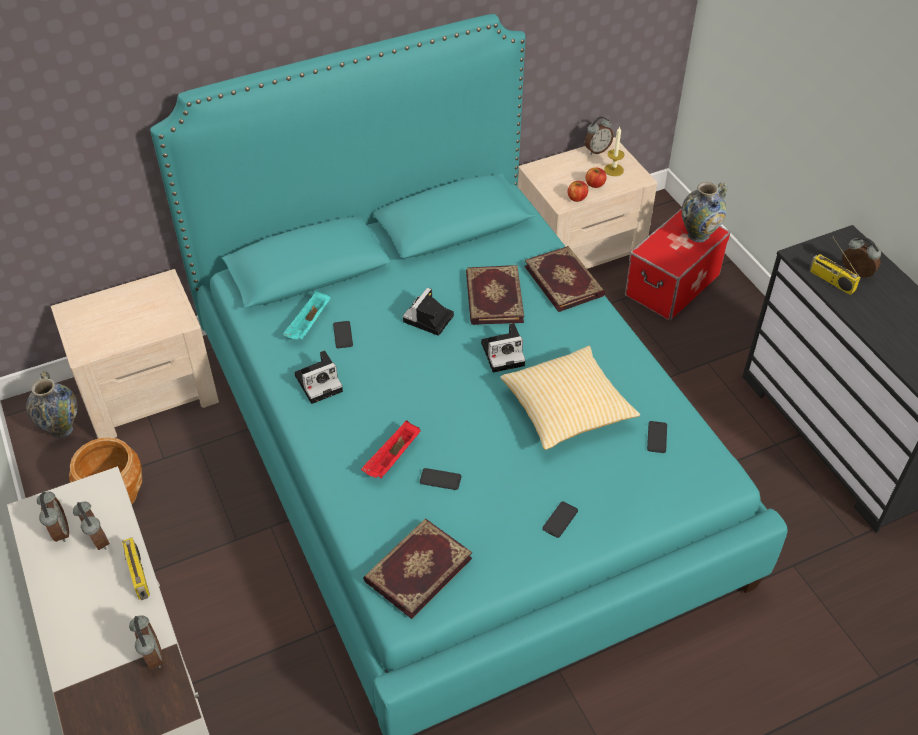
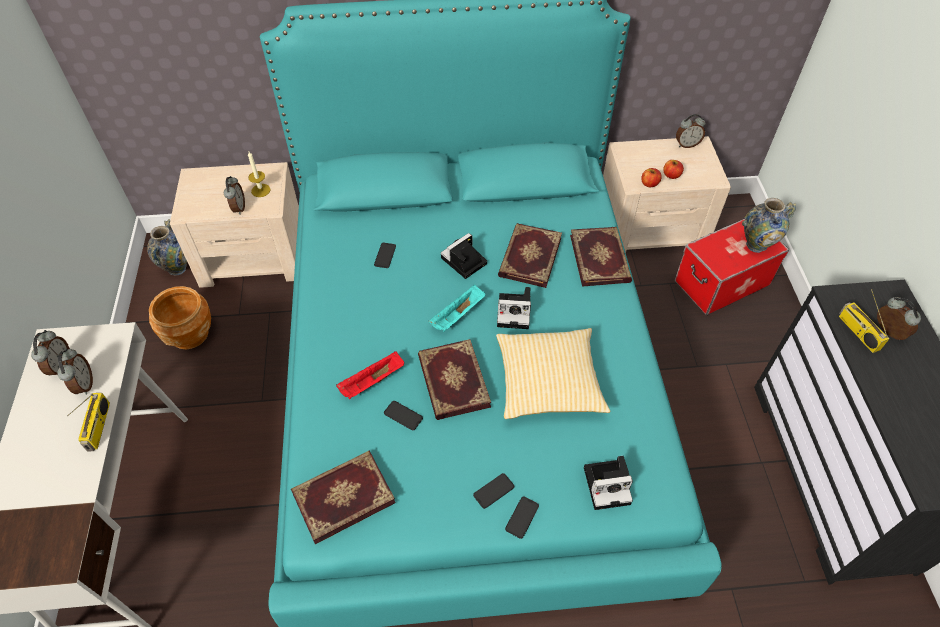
camera: 20 degrees right, 5 degrees up
alarm clock [129,615,164,669] -> alarm clock moved to [224,176,245,215]
turquoise tray [283,290,331,340] -> turquoise tray moved to [428,285,485,332]
camera [294,350,343,404] -> camera moved to [584,456,633,510]
candle [604,126,625,176] -> candle moved to [248,152,270,197]
phone [647,421,667,453] -> phone moved to [505,497,539,539]
none -> book [418,339,491,420]

